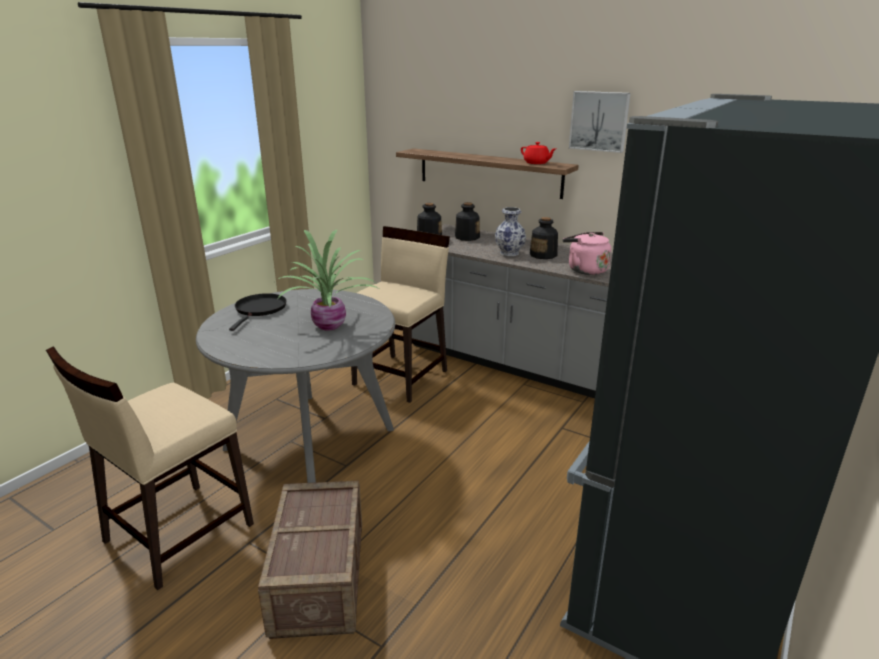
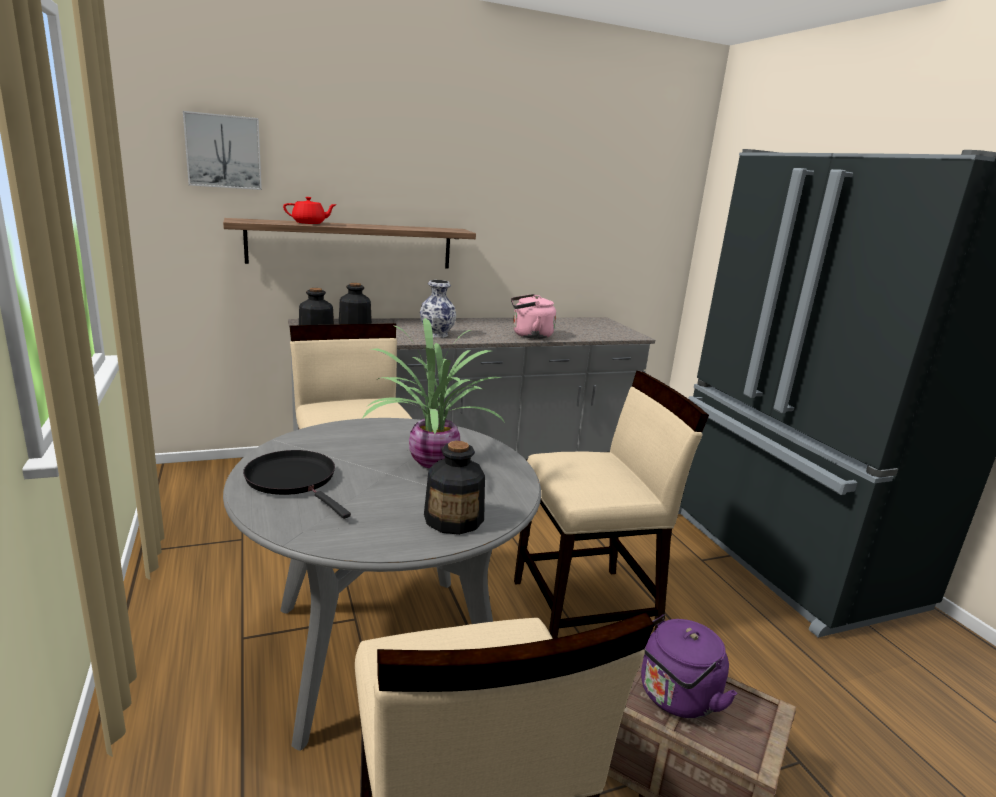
camera: 55 degrees left, 5 degrees down
red teapot [521,142,556,164] -> red teapot moved to [283,197,337,224]
bottle [530,217,558,259] -> bottle moved to [424,441,485,535]
picture [569,91,631,153] -> picture moved to [183,111,262,190]
none -> beige chair [514,371,709,639]
none -> purple kettle [641,614,738,718]

